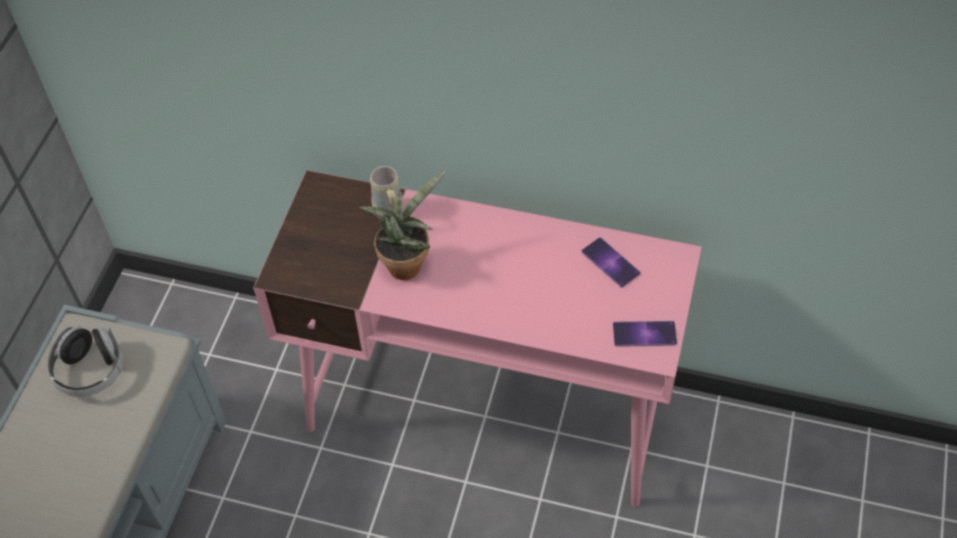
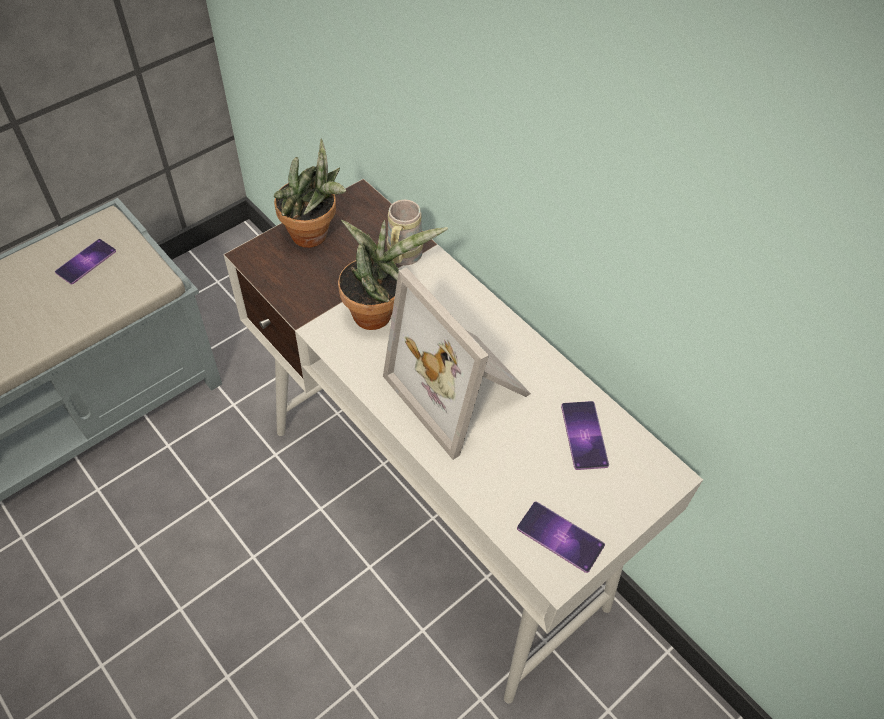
camera: 30 degrees right, 0 degrees up
headphones [47,327,124,397] -> phone [55,239,116,284]
pink desk [253,170,702,507] -> white desk [224,178,703,704]
none -> potted plant [274,138,346,248]
none -> picture frame [383,267,531,460]

